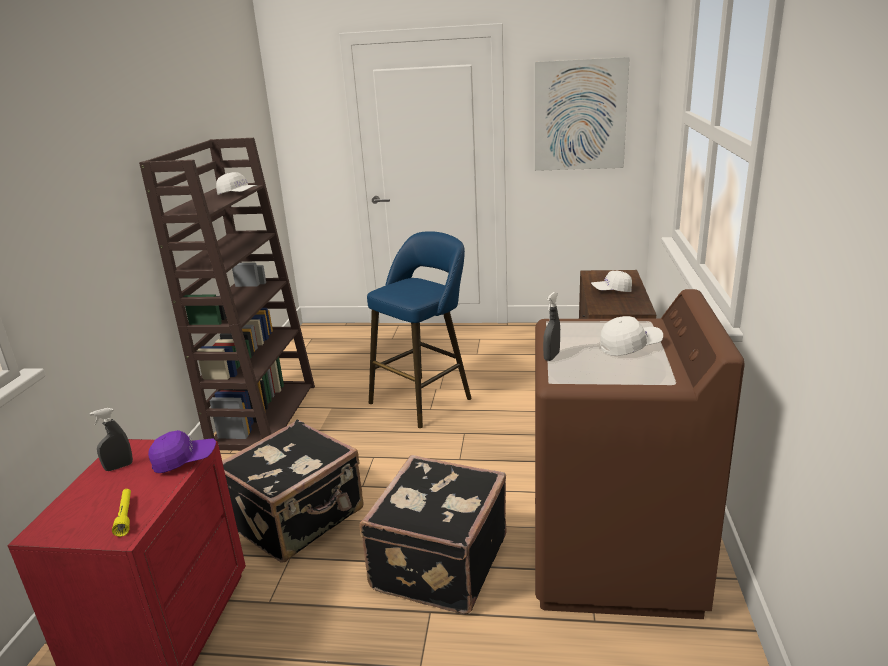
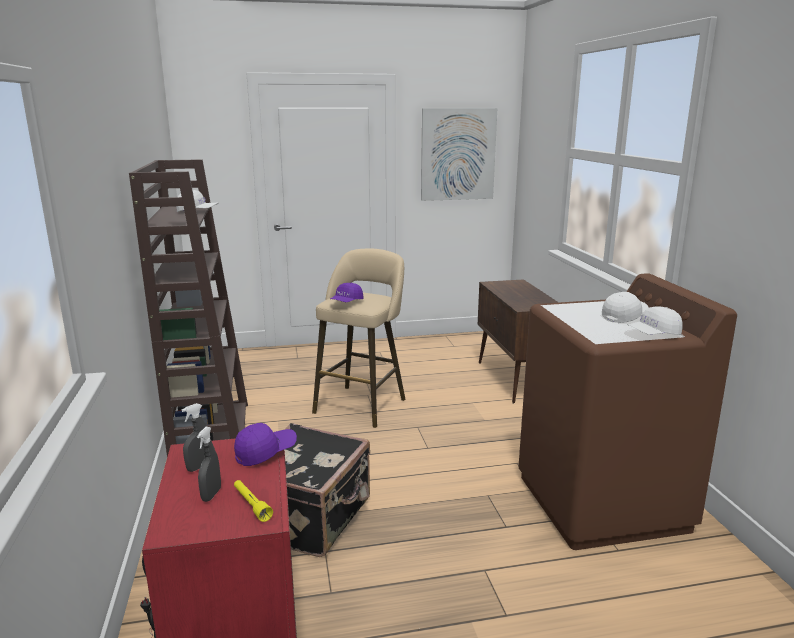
camera: 20 degrees left, 5 degrees down
black suitcase [359,455,507,614] -> none
blue stool [367,231,472,428] -> beige stool [312,248,406,428]
grey spray bottle [543,292,560,361] -> grey spray bottle moved to [197,427,221,502]
white cap [591,271,632,292] -> white cap moved to [627,306,683,335]
none -> purple cap [330,282,364,302]

